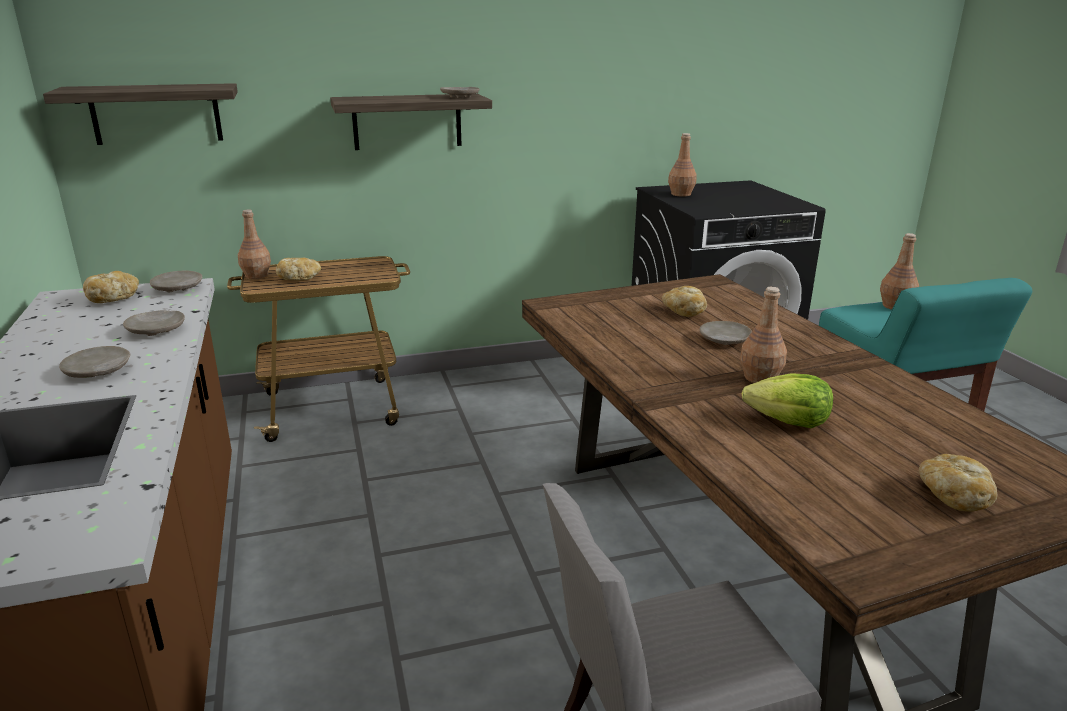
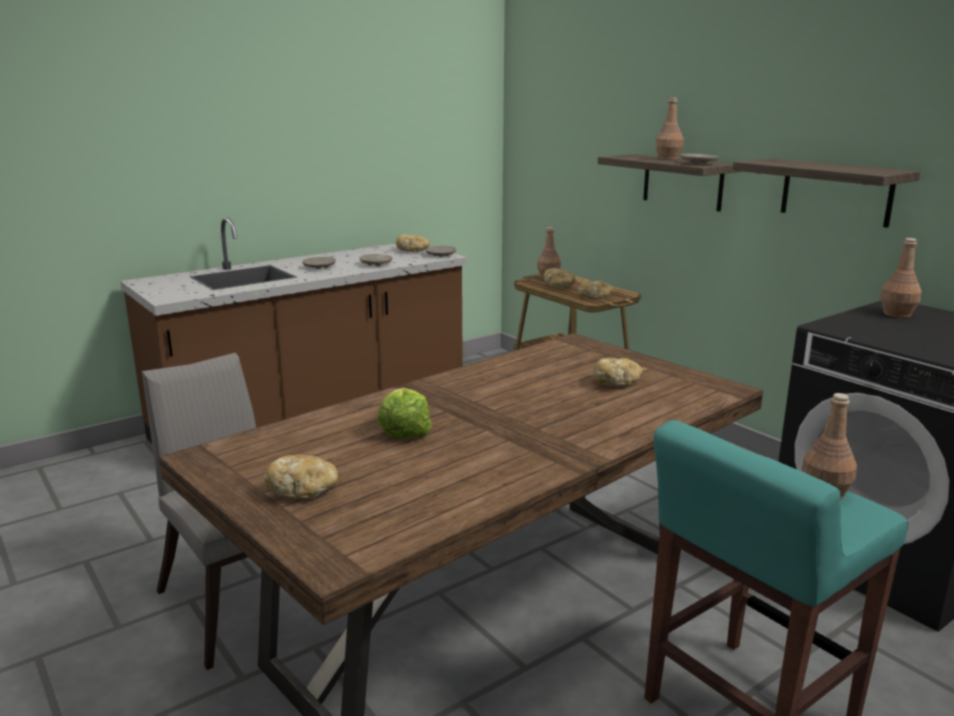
camera: 70 degrees right, 5 degrees down
shelf [43,83,238,145] -> shelf moved to [733,158,920,228]
beige plate [700,321,752,345] -> none
brown bottle [740,287,787,383] -> brown bottle moved to [655,98,684,160]
none -> bread [578,280,613,299]

